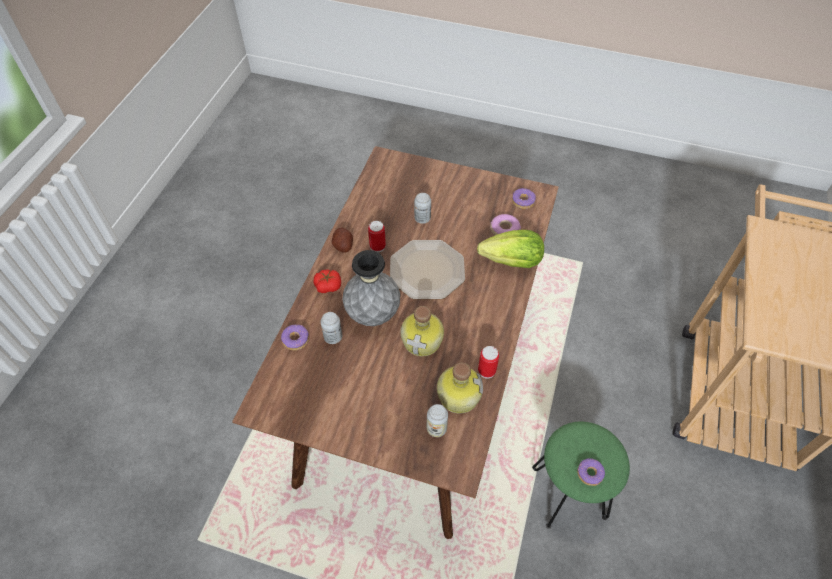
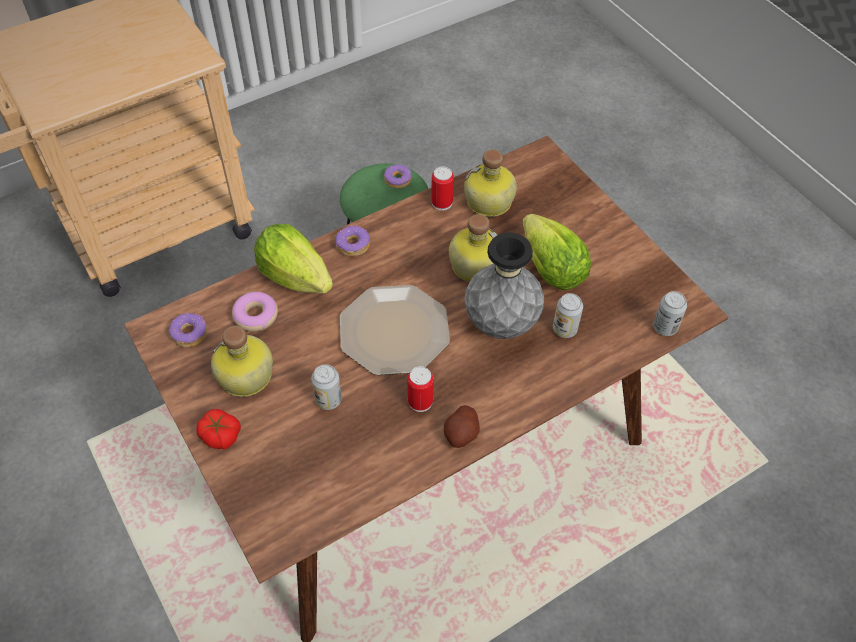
camera: 140 degrees left, 0 degrees up
donut [281,325,309,350] -> donut moved to [336,225,370,257]
tomato [314,269,341,293] -> tomato moved to [196,409,241,450]
can [427,404,448,437] -> can moved to [653,291,687,336]
none -> bottle [211,326,273,397]
none -> lettuce [522,214,591,290]

